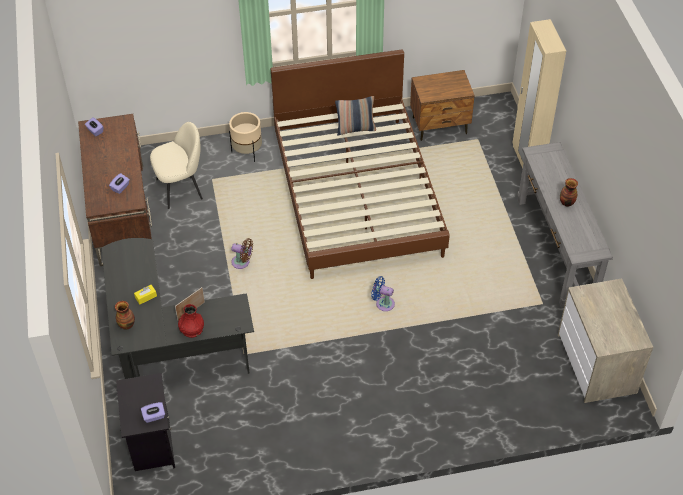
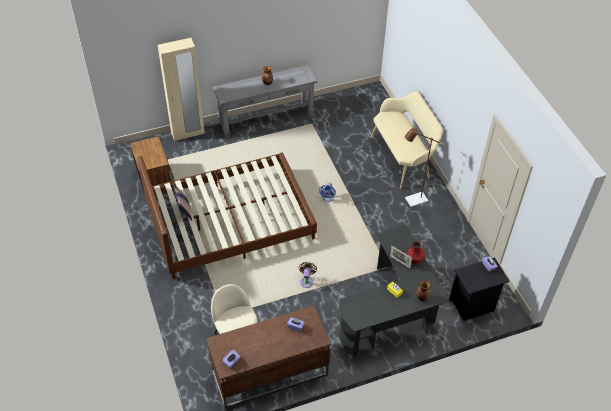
camera: 100 degrees left, 0 degrees up
beige planter [229,112,262,162] -> none
dresser [558,279,653,403] -> none
none -> beige bench [370,91,443,189]
none -> brown floor lamp [405,128,444,207]

